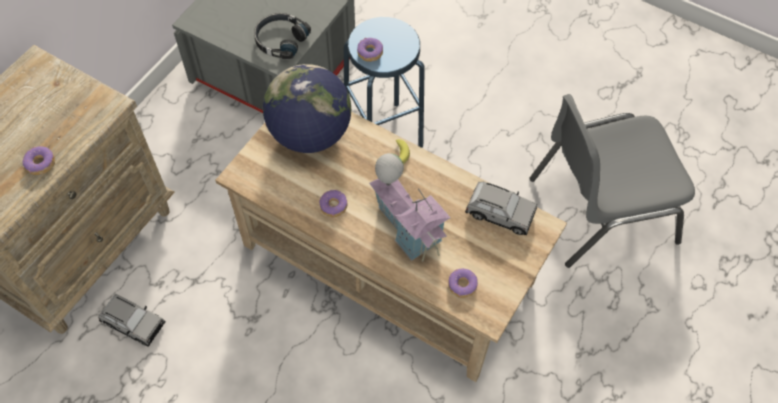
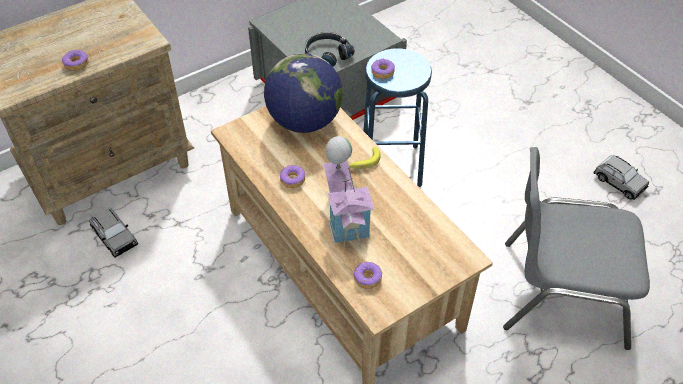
camera: 25 degrees right, 10 degrees down
grey toy car [465,181,537,235] -> grey toy car moved to [594,155,649,200]

